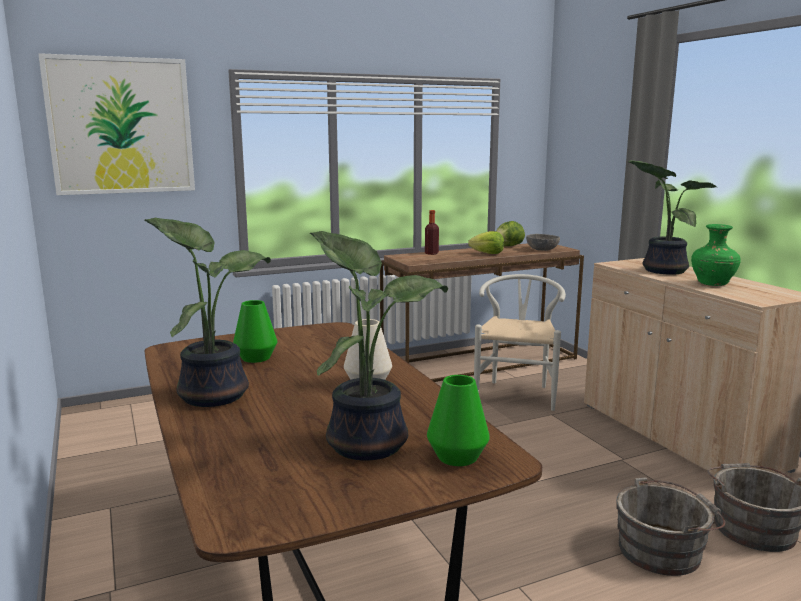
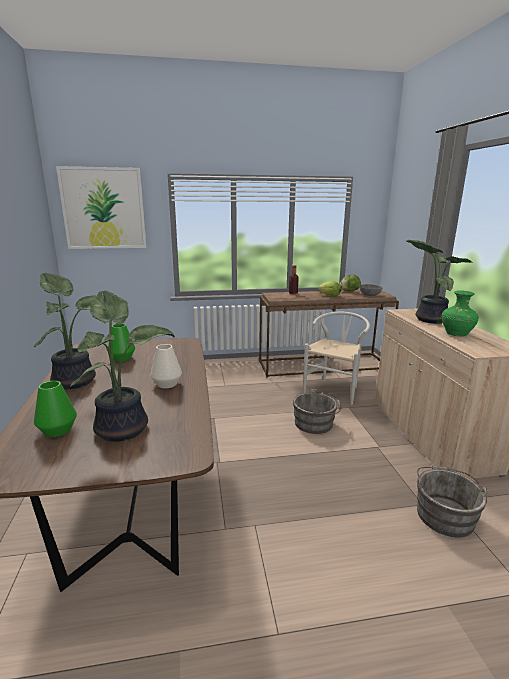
camera: 15 degrees right, 5 degrees up
green vase [427,375,490,466] -> green vase moved to [34,381,77,437]
grey bucket [616,477,725,576] -> grey bucket moved to [293,389,342,434]

